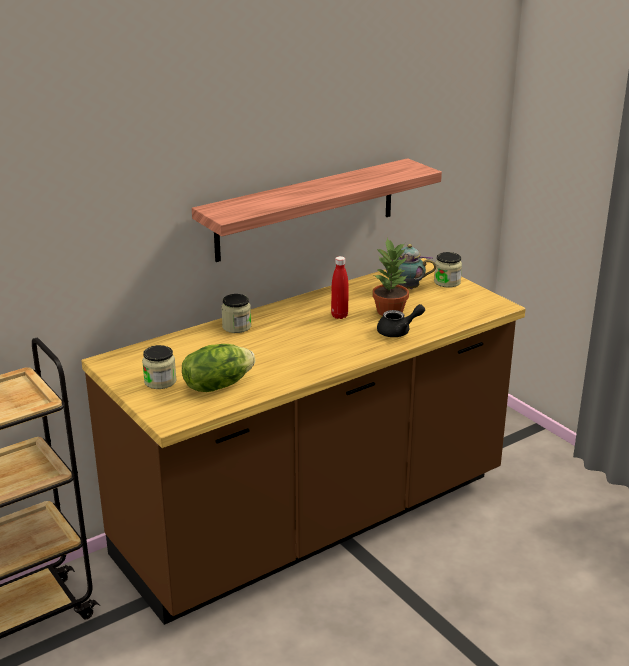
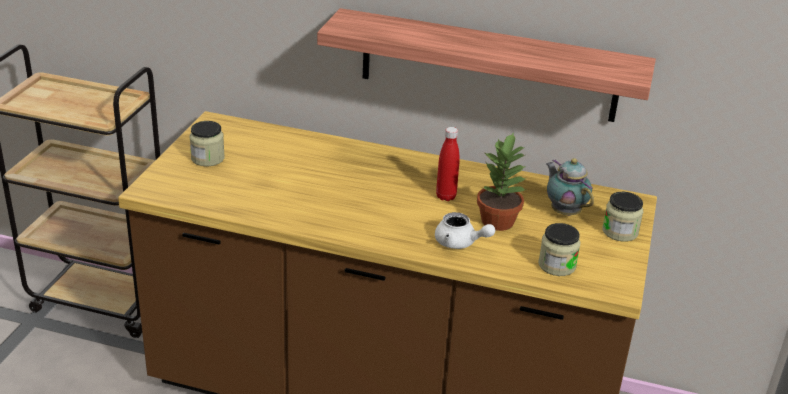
camera: 50 degrees right, 5 degrees up
lettuce [182,344,255,392] -> none
jar [221,294,251,333] -> jar moved to [538,223,581,276]
black teapot [377,304,425,337] -> white teapot [435,212,495,249]

